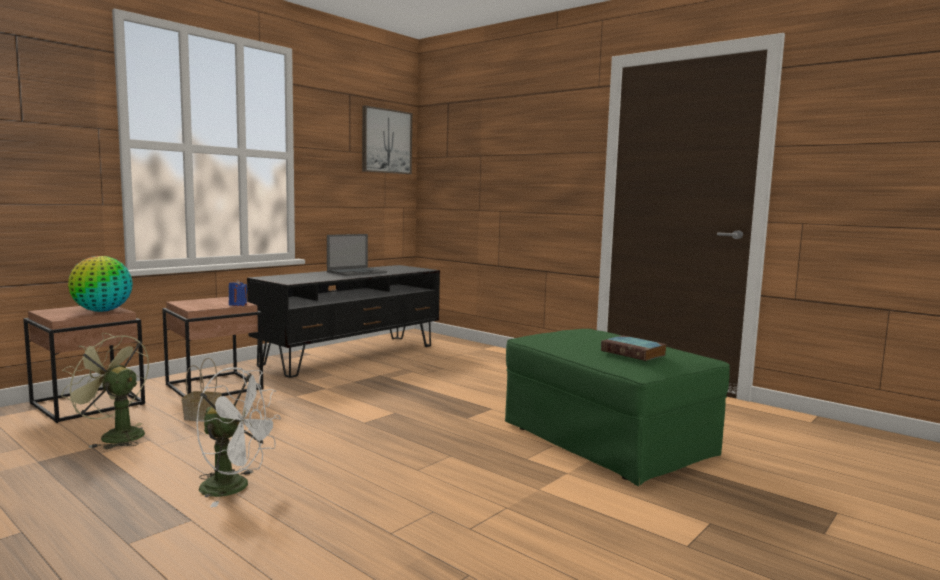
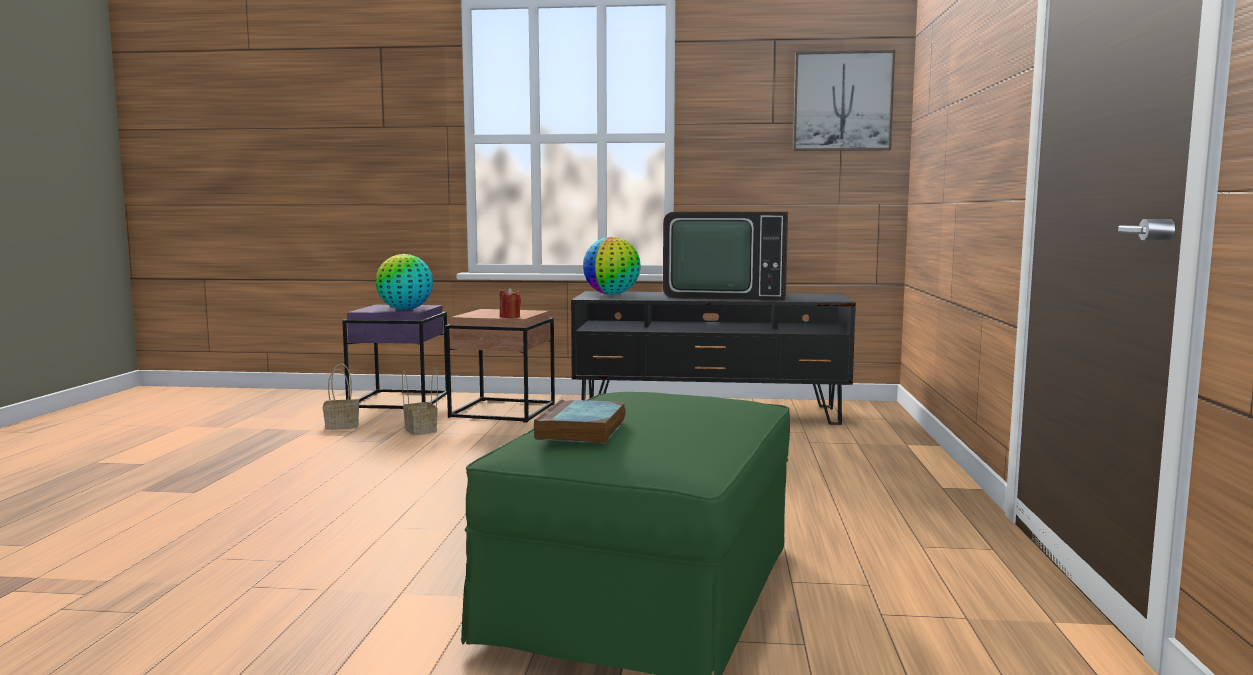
camera: 55 degrees right, 0 degrees up
brown side table [23,306,145,423] -> purple side table [342,305,447,409]
green fan [61,333,149,449] -> basket [323,363,359,430]
white fan [196,367,281,507] -> none
blue candle [229,280,247,306] -> red candle [500,287,521,318]
laptop [327,234,387,276] -> television [663,212,788,300]
none -> globe [583,237,641,295]

